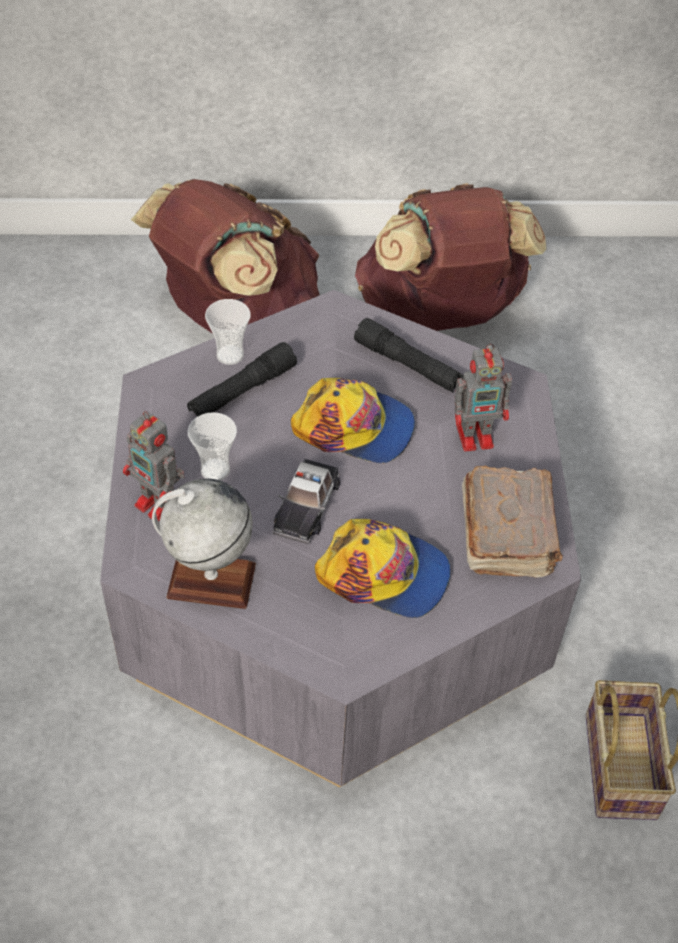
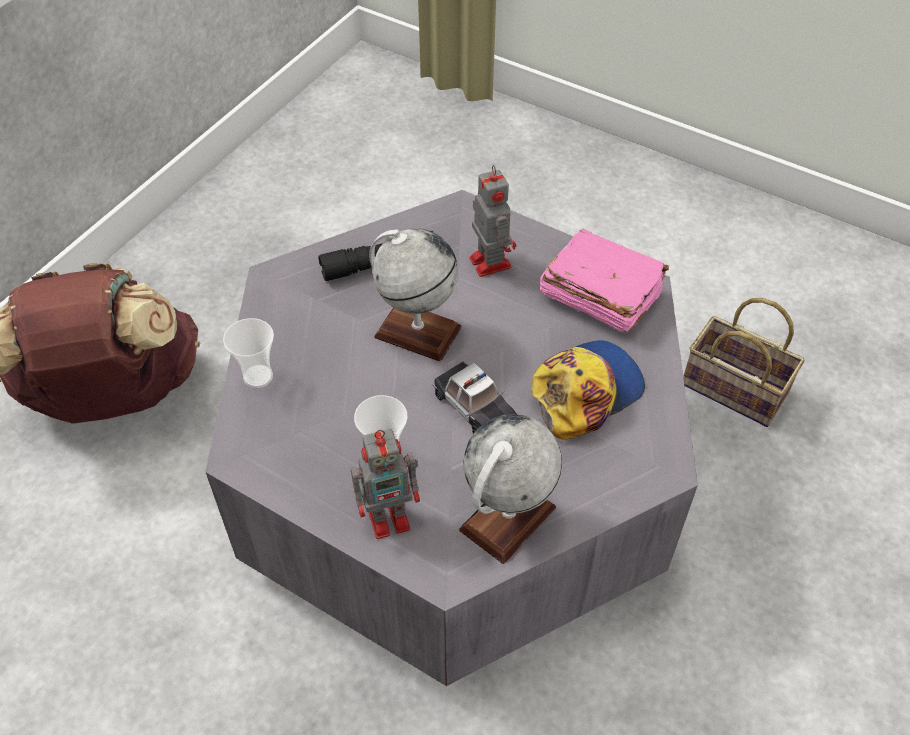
camera: 55 degrees left, 0 degrees up
black flashlight [187,342,297,417] -> none
cap [291,378,415,463] -> globe [369,228,462,361]
brown backpack [355,183,547,331] -> none
toy robot [454,344,512,452] -> toy robot turned 45 degrees counterclockwise [469,165,516,277]
brown book [462,466,563,578] -> pink book [540,229,669,333]

